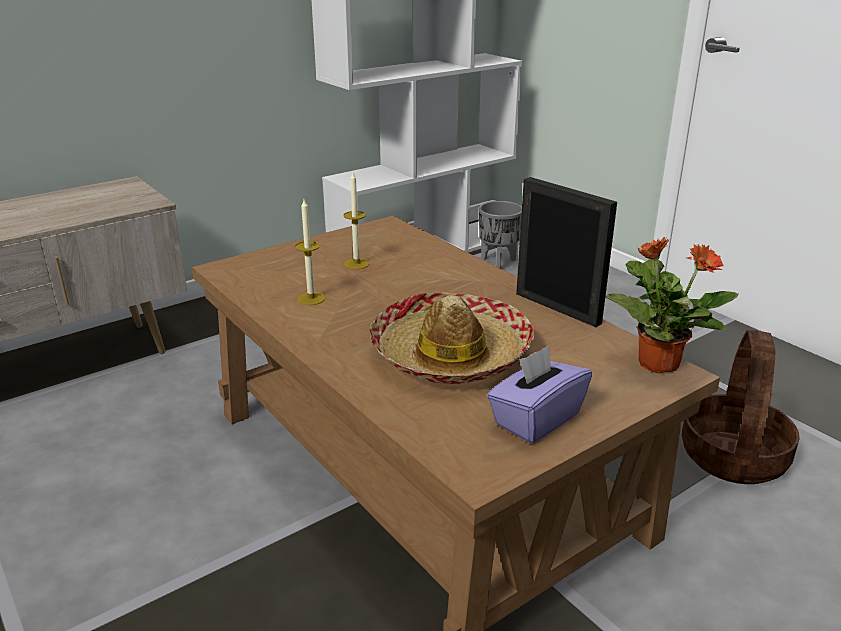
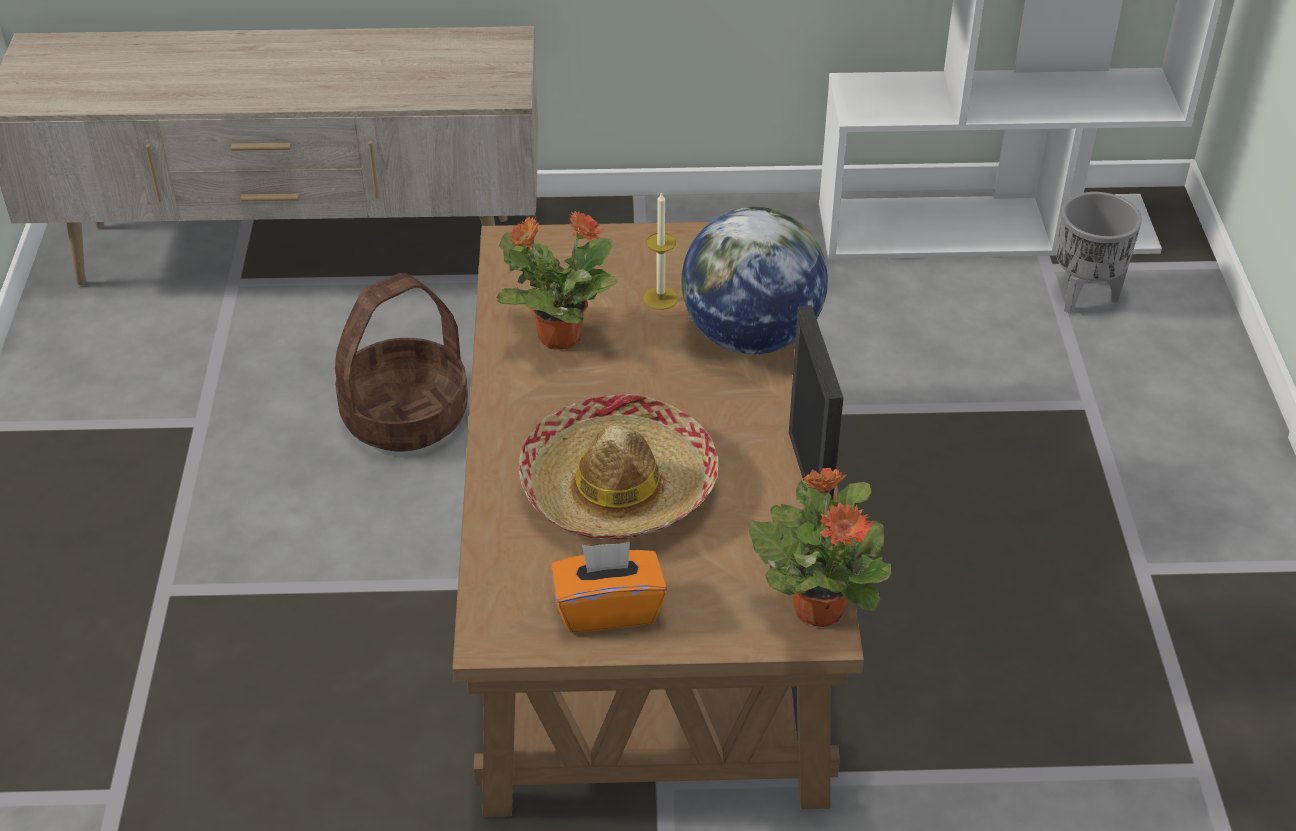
camera: 35 degrees right, 15 degrees up
candle [295,200,325,305] -> potted plant [497,211,618,350]
purple tissue box [487,345,592,443] -> orange tissue box [551,542,667,633]
basket [682,330,800,484] -> basket moved to [335,273,468,451]
none -> globe [681,207,828,355]

